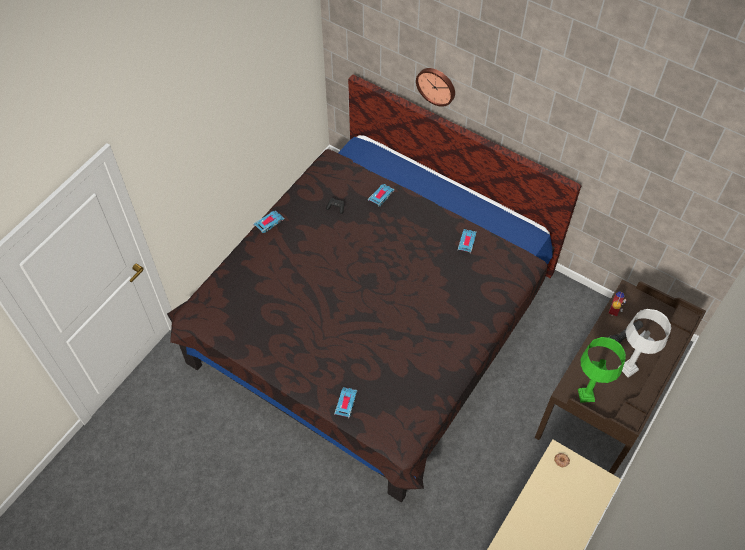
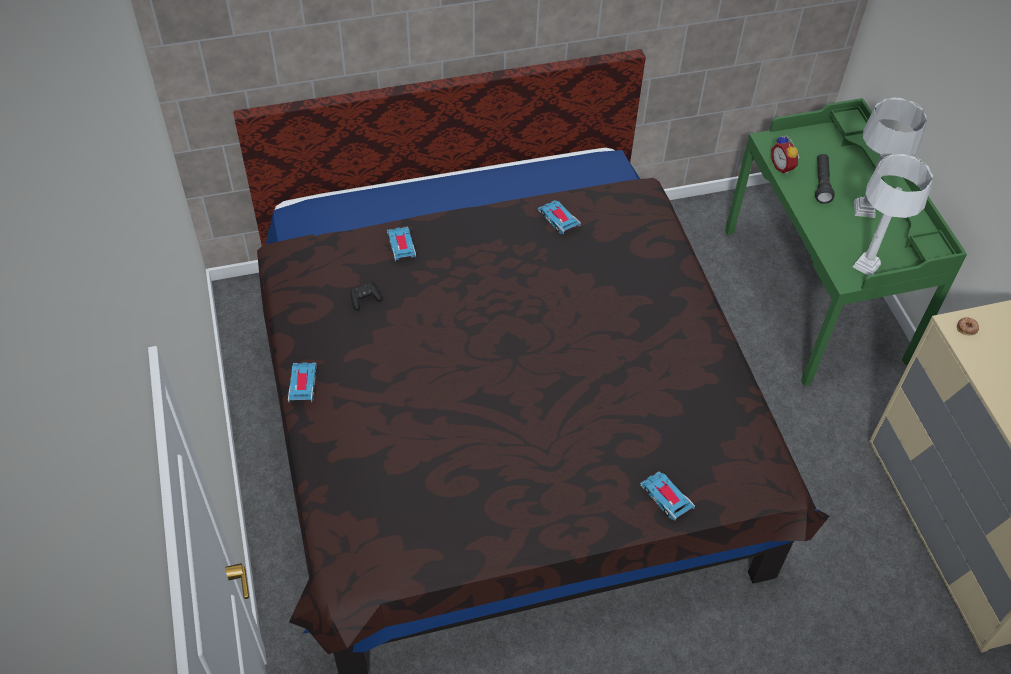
camera: 50 degrees left, 5 degrees down
wall clock [416,68,455,107] -> none
brown desk [535,279,706,475] -> green desk [725,98,967,386]
green table lamp [578,337,626,403] -> white table lamp [853,154,933,276]

